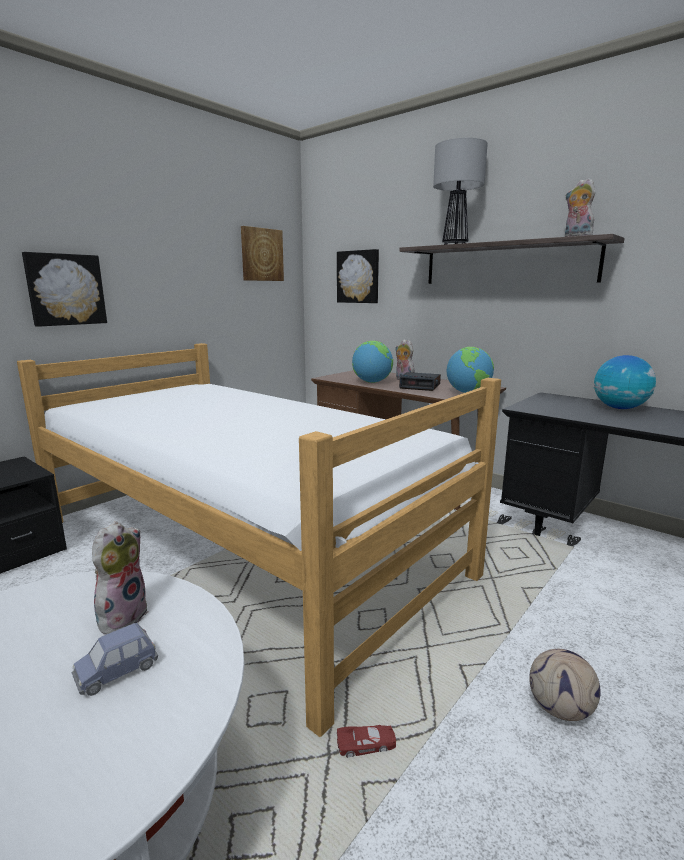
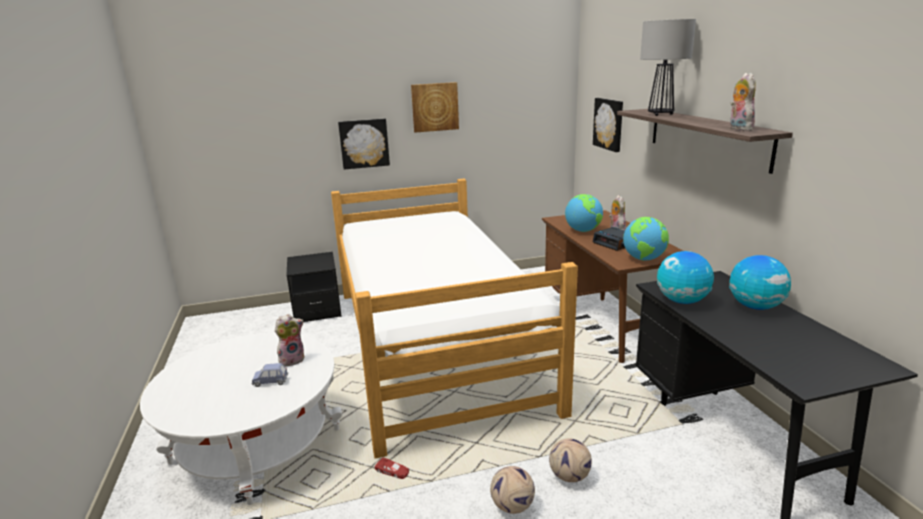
camera: 35 degrees right, 5 degrees up
picture [241,226,284,281] -> picture moved to [411,82,459,133]
none -> football [549,438,592,482]
none -> globe [657,251,714,304]

